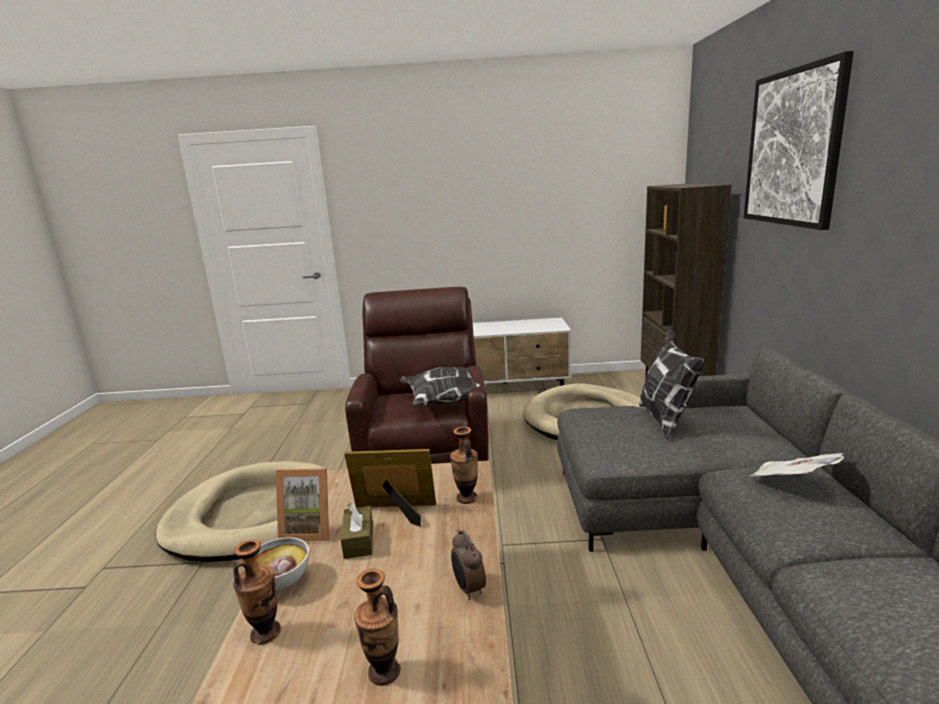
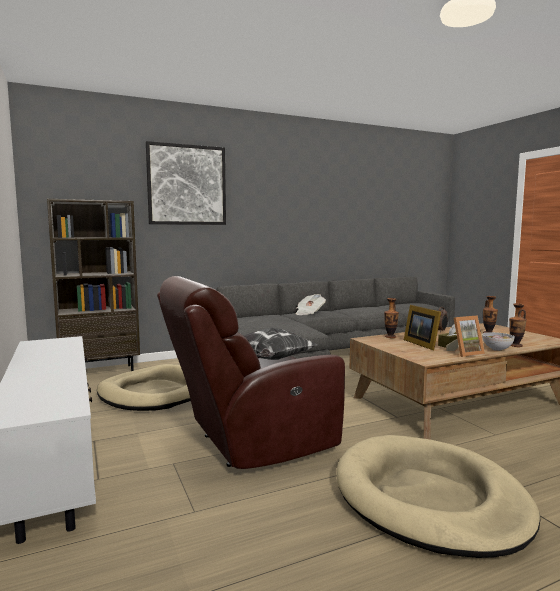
camera: 115 degrees left, 10 degrees down
picture frame [276,468,329,541] -> picture frame turned 90 degrees clockwise [446,315,485,357]
pillow [639,330,705,440] -> none

